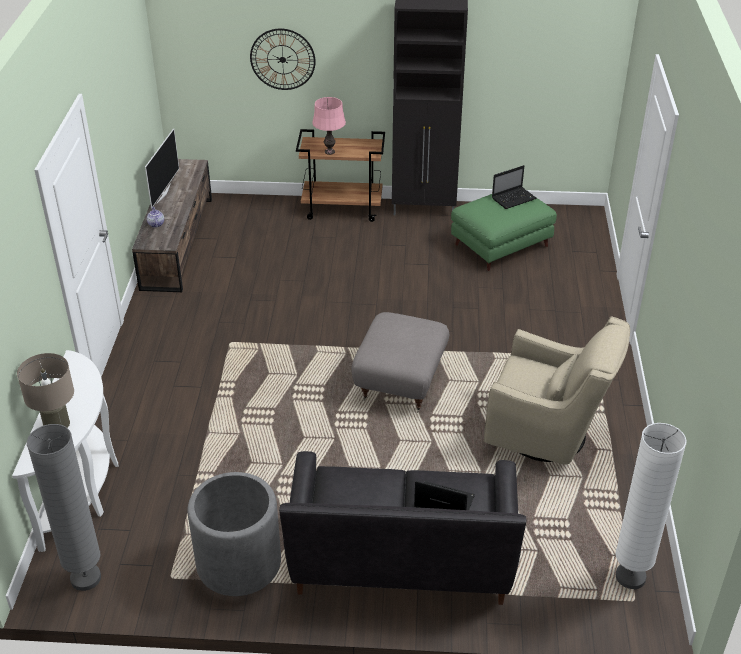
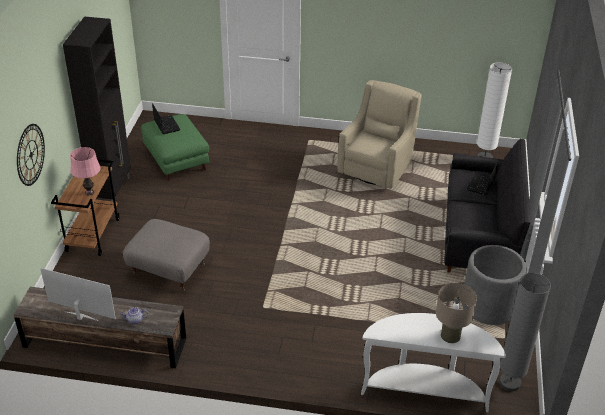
camera: 85 degrees left, 0 degrees up
grey ottoman [351,312,449,412] -> grey ottoman moved to [123,219,210,291]

